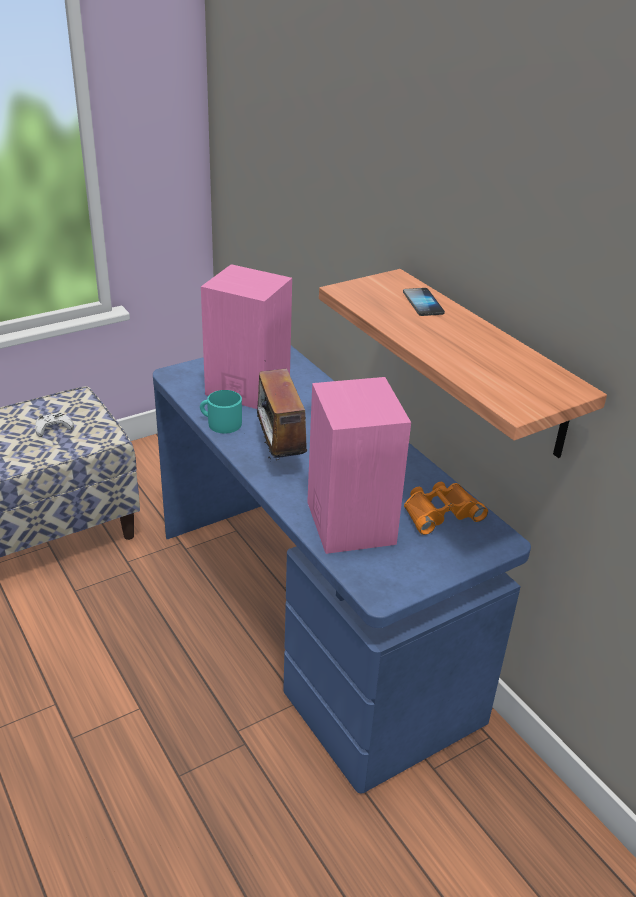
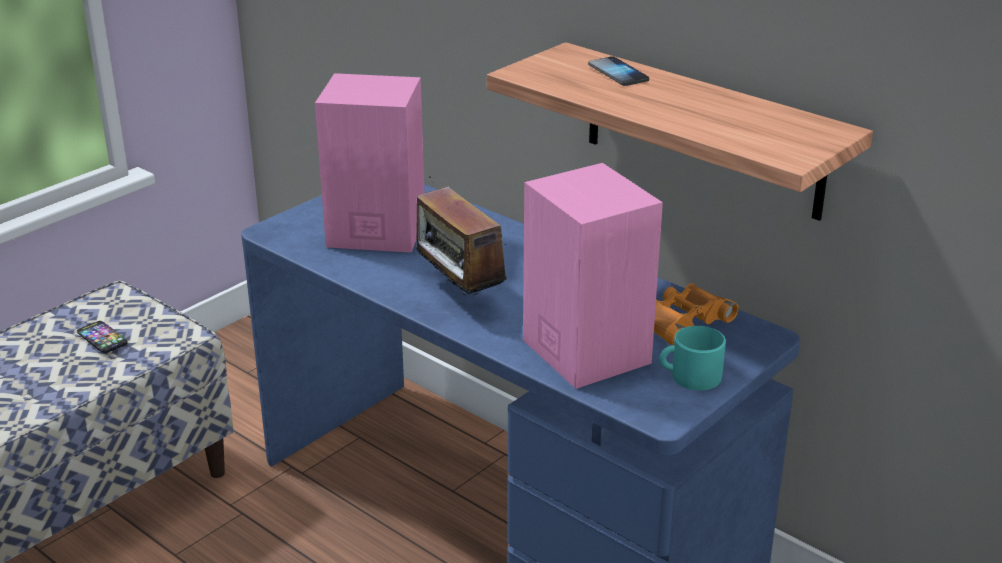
camera: 15 degrees left, 5 degrees down
white game controller [35,412,74,437] -> phone [77,321,128,353]
turquoise mug [200,390,242,434] -> turquoise mug moved to [659,326,726,390]

